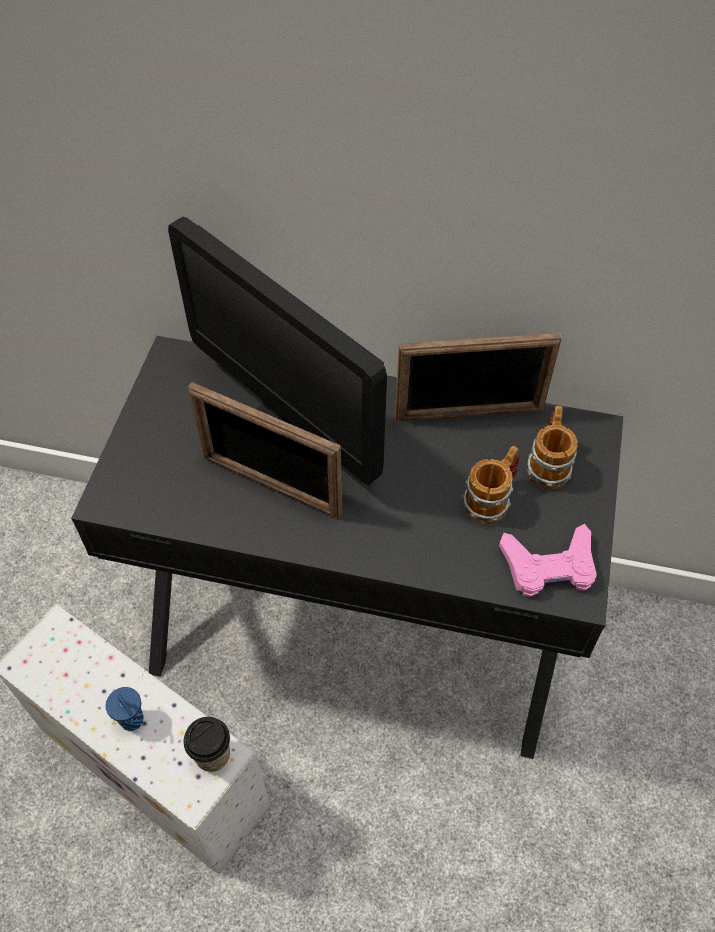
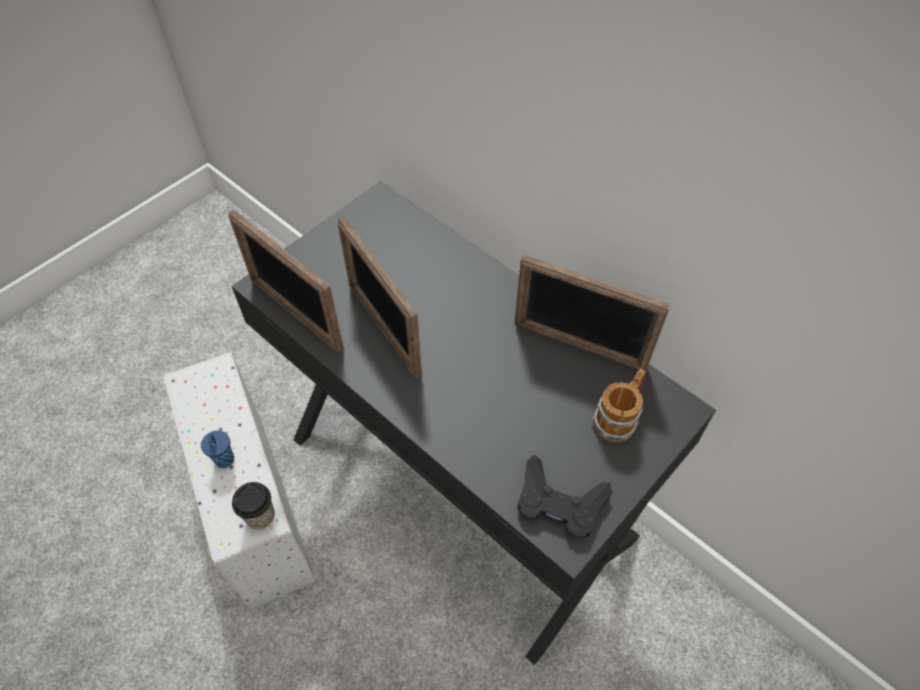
camera: 30 degrees right, 0 degrees up
monitor [168,217,387,485] -> none
mug [462,446,519,524] -> none
pink game controller [499,524,597,597] -> black game controller [517,455,612,540]
none -> picture frame [229,210,344,353]

